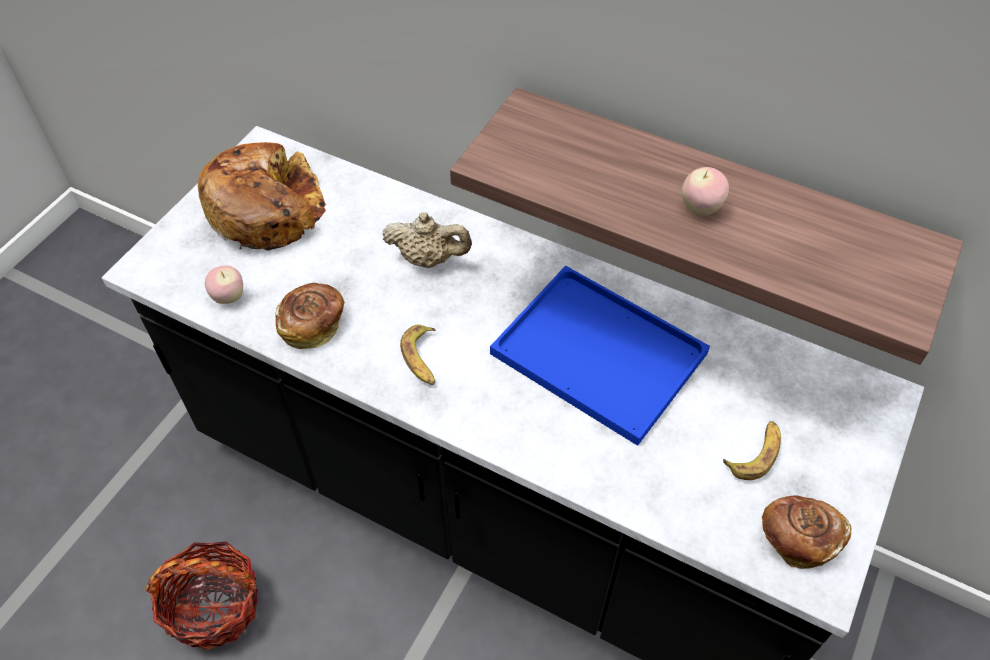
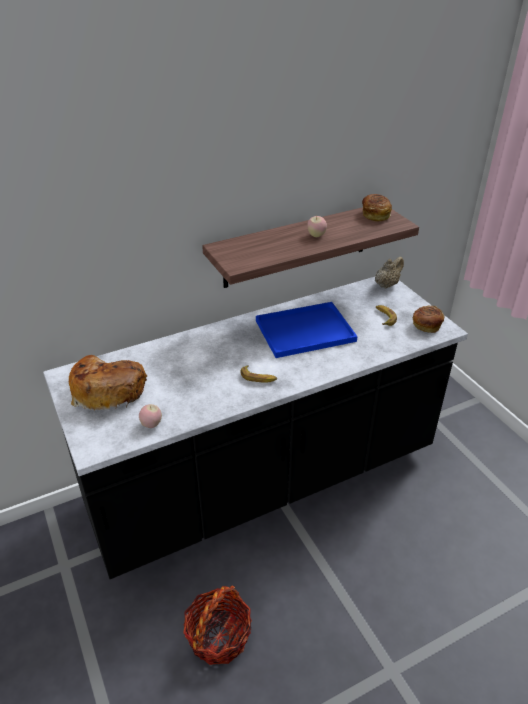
camera: 55 degrees left, 15 degrees down
bread [276,283,345,349] -> bread moved to [362,194,392,222]
beige teapot [382,213,472,268] -> beige teapot moved to [375,257,404,289]

